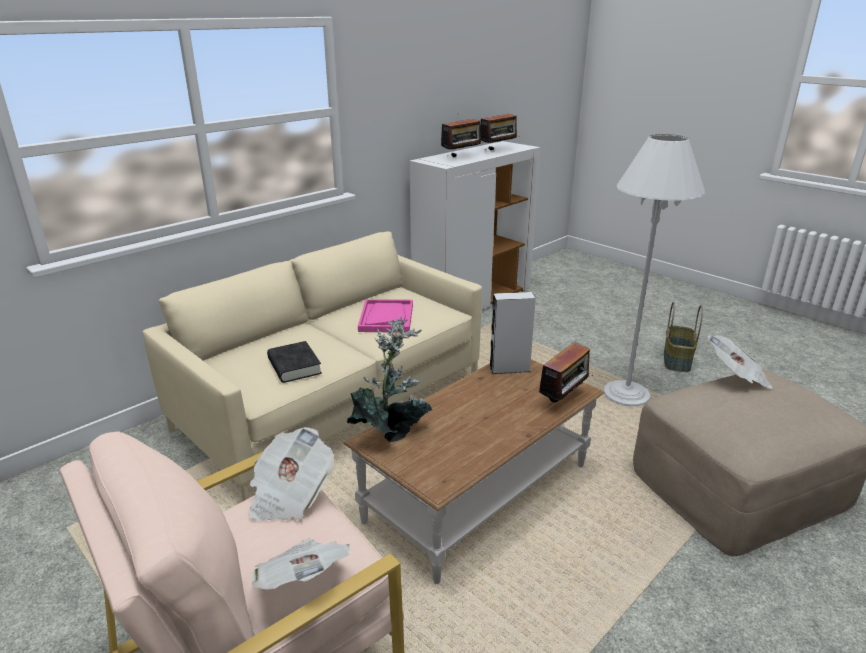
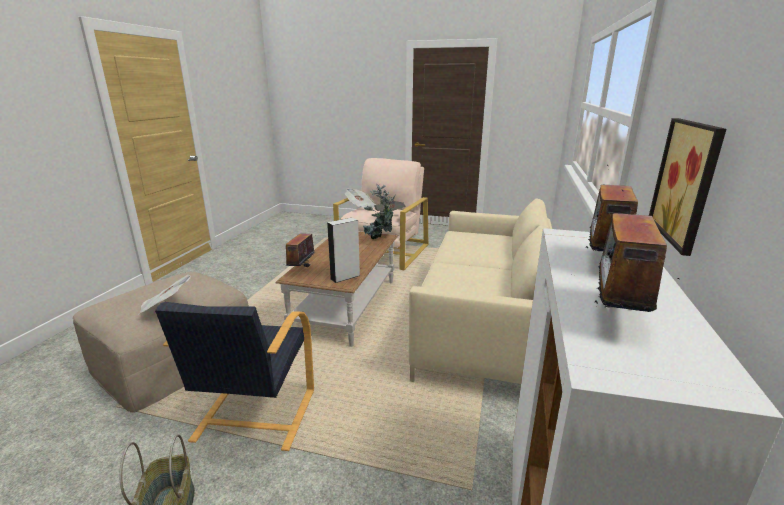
camera: 150 degrees right, 5 degrees down
black book [267,341,322,383] -> none
pink tray [358,299,413,333] -> none
white floor lamp [604,134,705,407] -> black armchair [155,302,314,451]
none -> picture [649,118,726,256]

